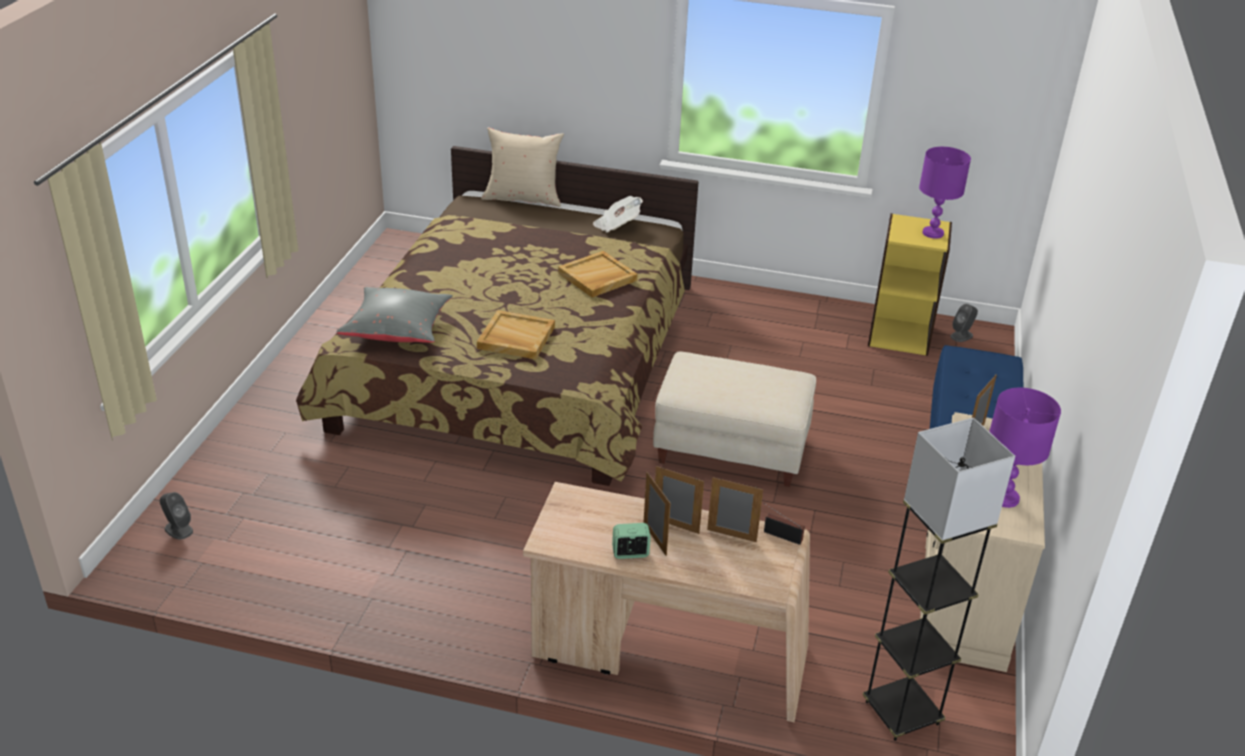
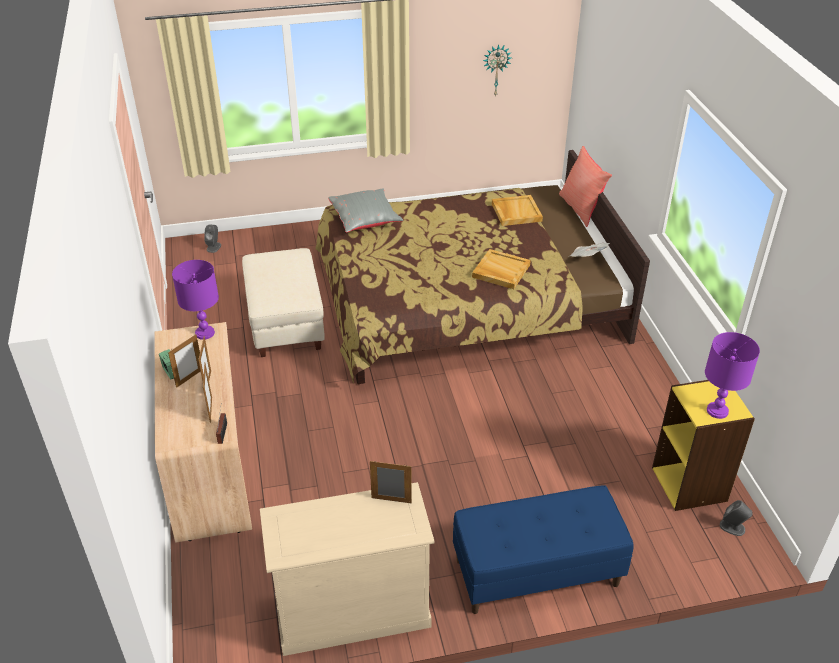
camera: 65 degrees right, 5 degrees up
beige tray [477,310,555,359] -> beige tray moved to [492,195,543,226]
beige pillow [481,128,564,207] -> red pillow [559,146,612,227]
beige ottoman [653,352,816,487] -> beige ottoman moved to [242,248,325,357]
grey floor lamp [863,417,1015,741] -> none
purple table lamp [989,388,1061,508] -> purple table lamp moved to [172,260,219,340]
none -> wall clock [483,44,512,97]

